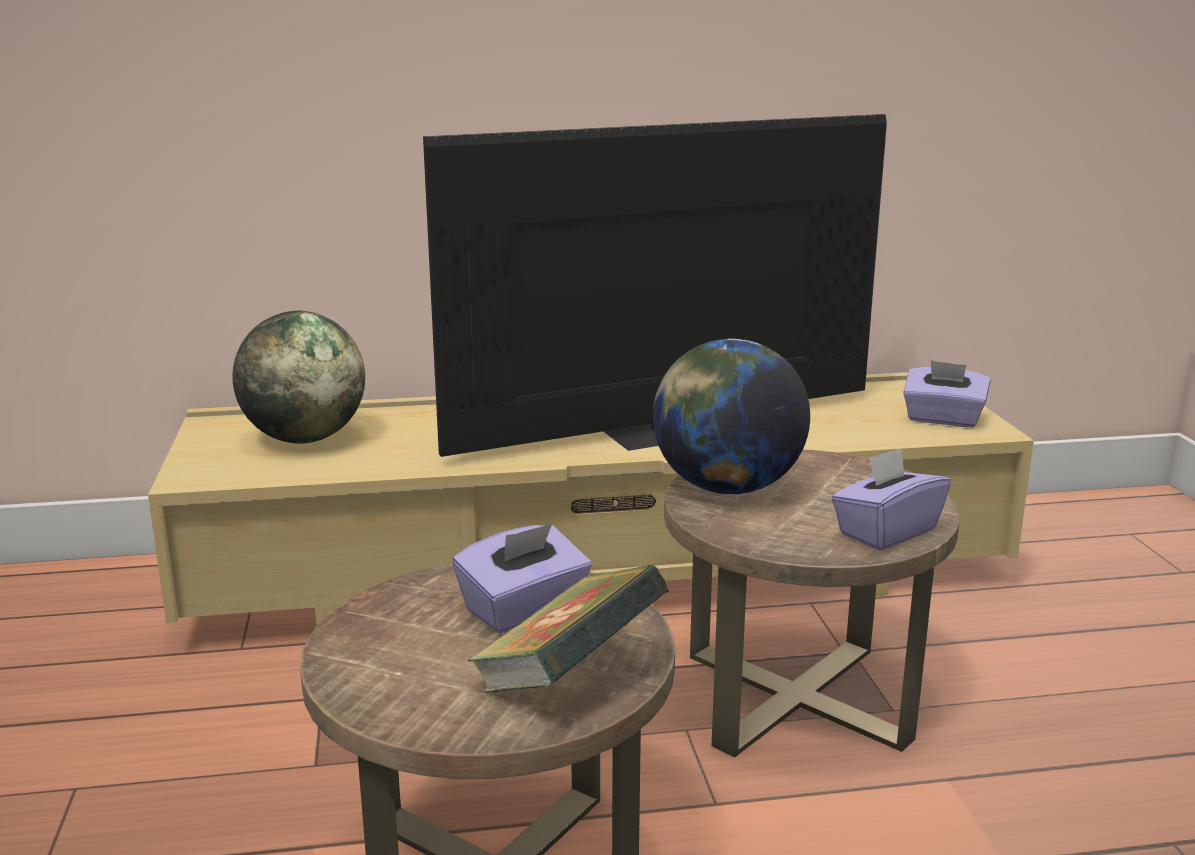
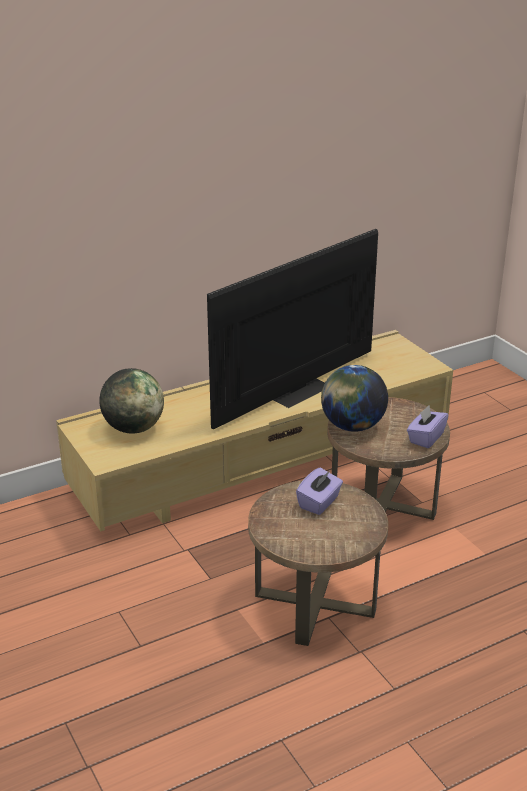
camera: 20 degrees left, 10 degrees up
book [467,565,669,693] -> none
purple tissue box [903,360,991,428] -> none

